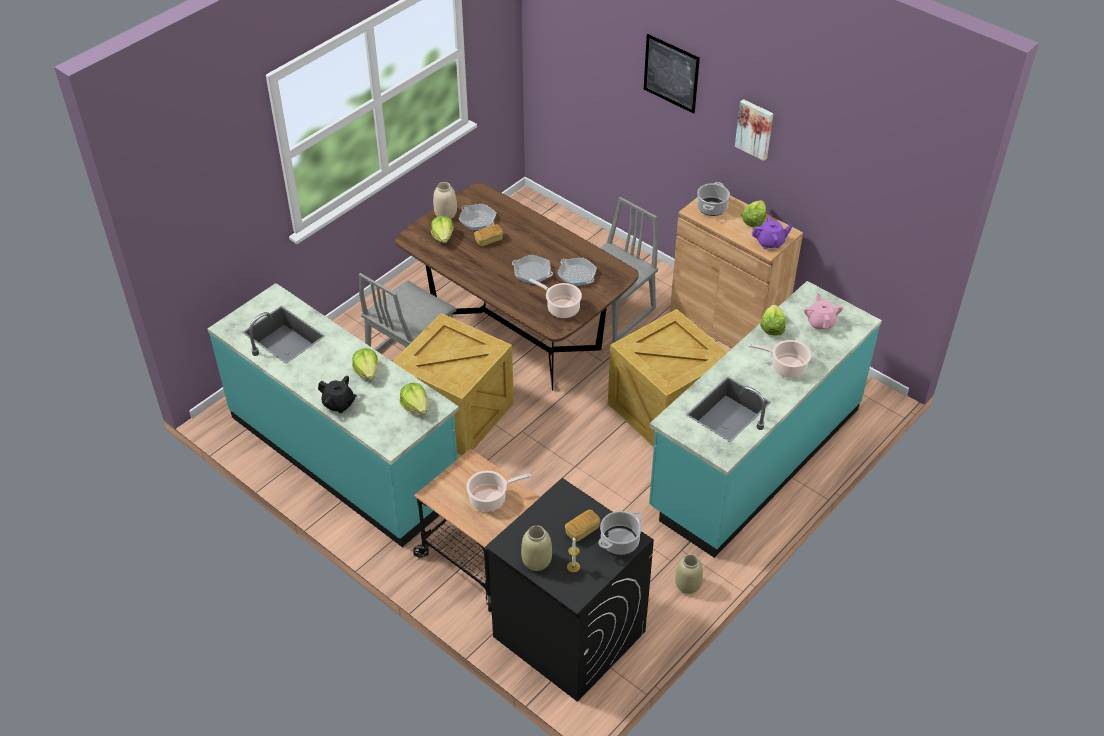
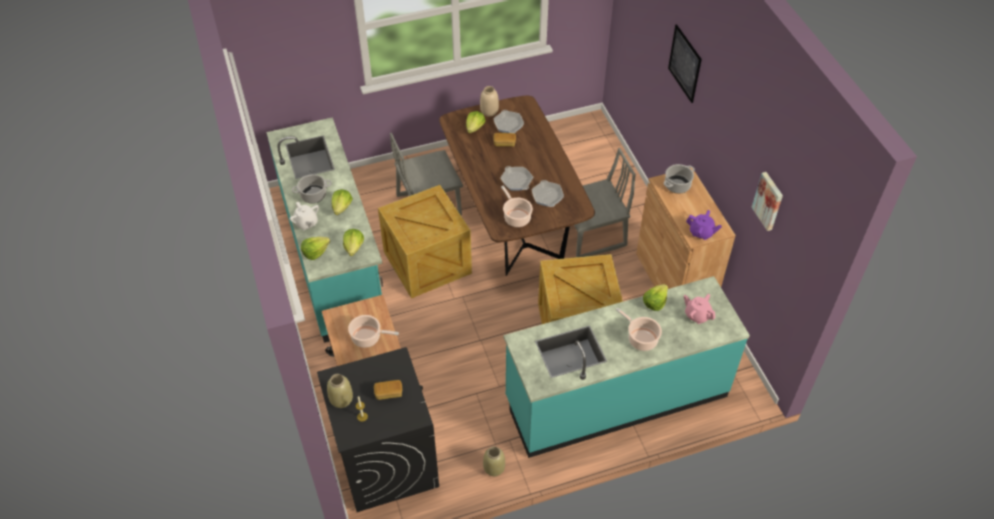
camera: 30 degrees right, 5 degrees up
black teapot [318,376,357,413] -> white teapot [289,201,319,230]
cooking pot [598,511,643,555] -> cooking pot moved to [292,174,332,203]
picture [735,99,773,161] -> picture moved to [752,172,783,231]
lettuce [741,200,766,227] -> lettuce moved to [301,237,330,260]
pink teapot [804,293,843,330] -> pink teapot turned 75 degrees counterclockwise [684,294,715,324]

